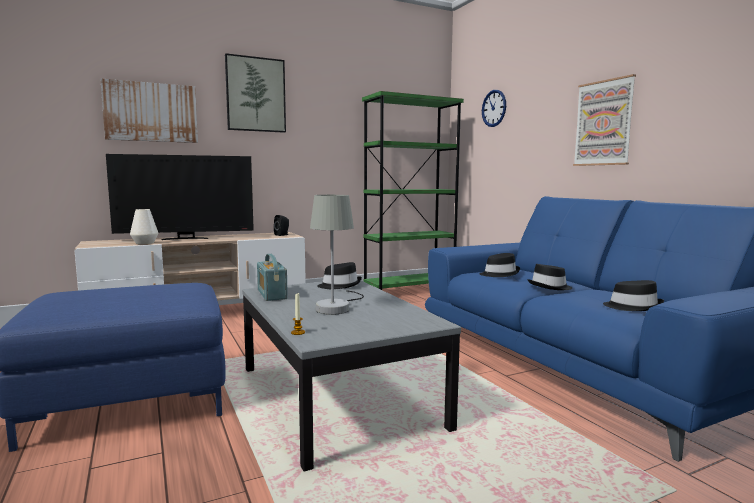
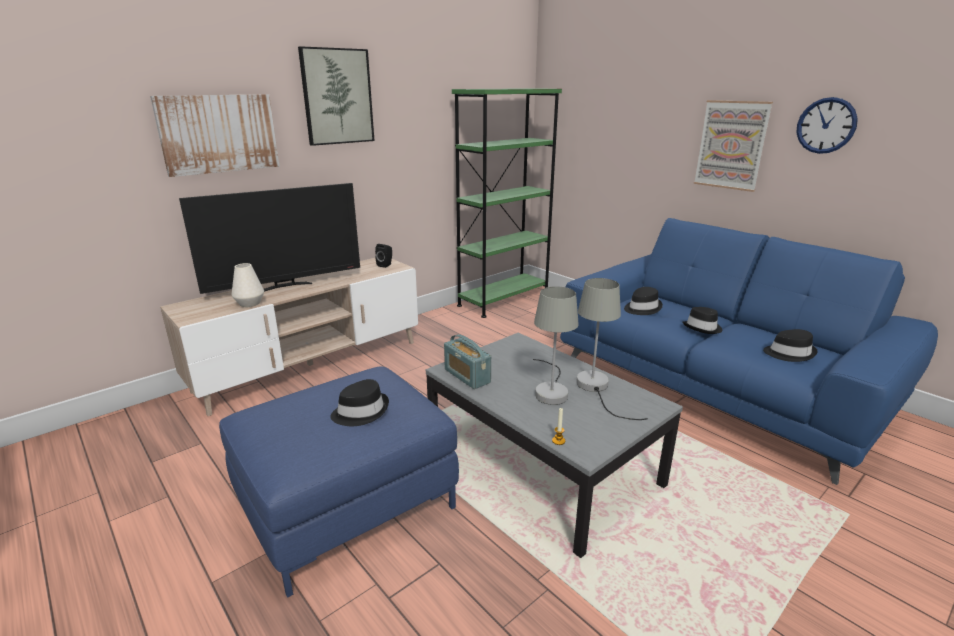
camera: 15 degrees left, 15 degrees up
black hat [317,262,362,289] -> black hat moved to [330,379,389,426]
wall clock [482,90,506,127] -> wall clock moved to [796,97,858,154]
none -> grey table lamp [576,278,648,420]

